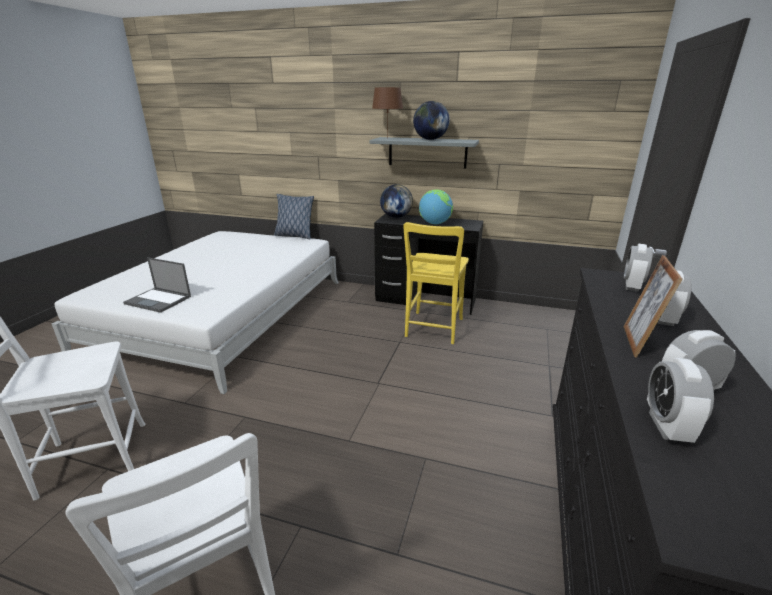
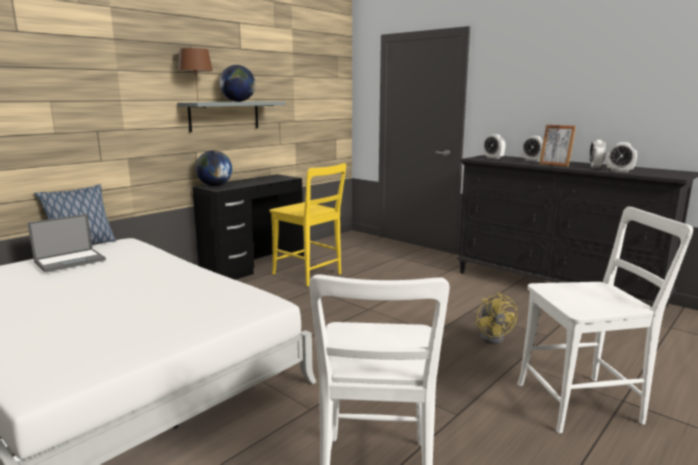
camera: 65 degrees left, 10 degrees down
laptop [123,257,191,313] -> laptop moved to [27,214,106,273]
globe [419,189,453,224] -> none
none -> yellow fan [476,293,518,344]

